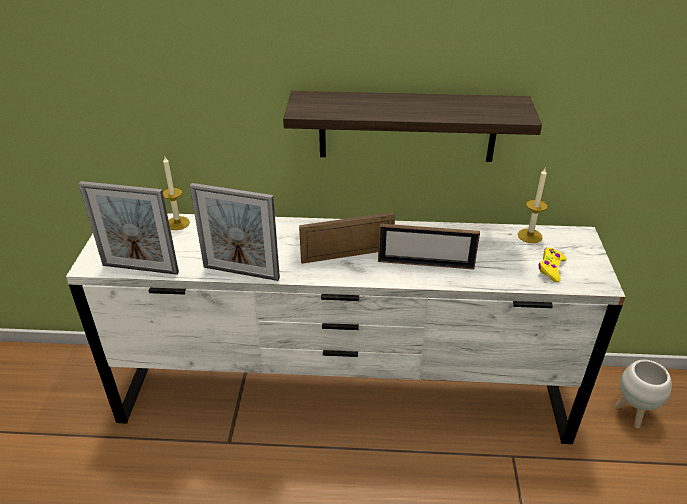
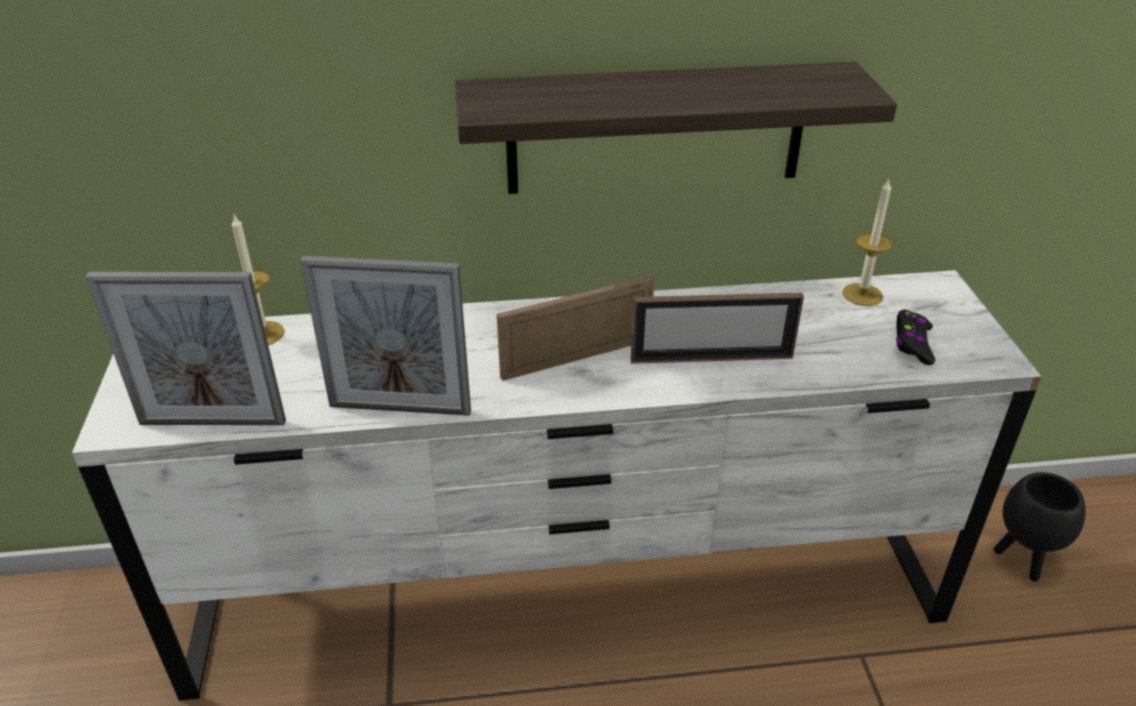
camera: 10 degrees left, 0 degrees up
yellow game controller [538,247,567,282] -> black game controller [896,309,935,365]
white planter [615,360,672,429] -> black planter [993,472,1086,582]

